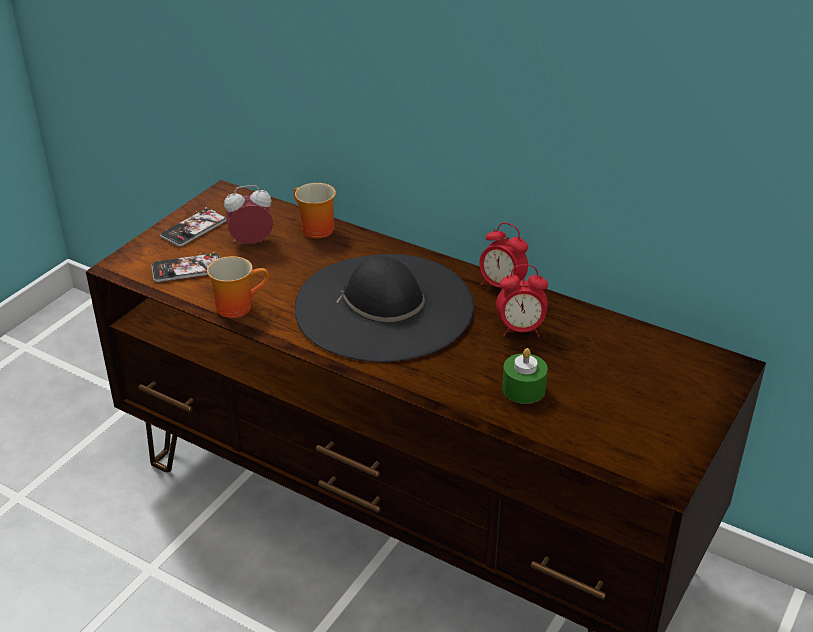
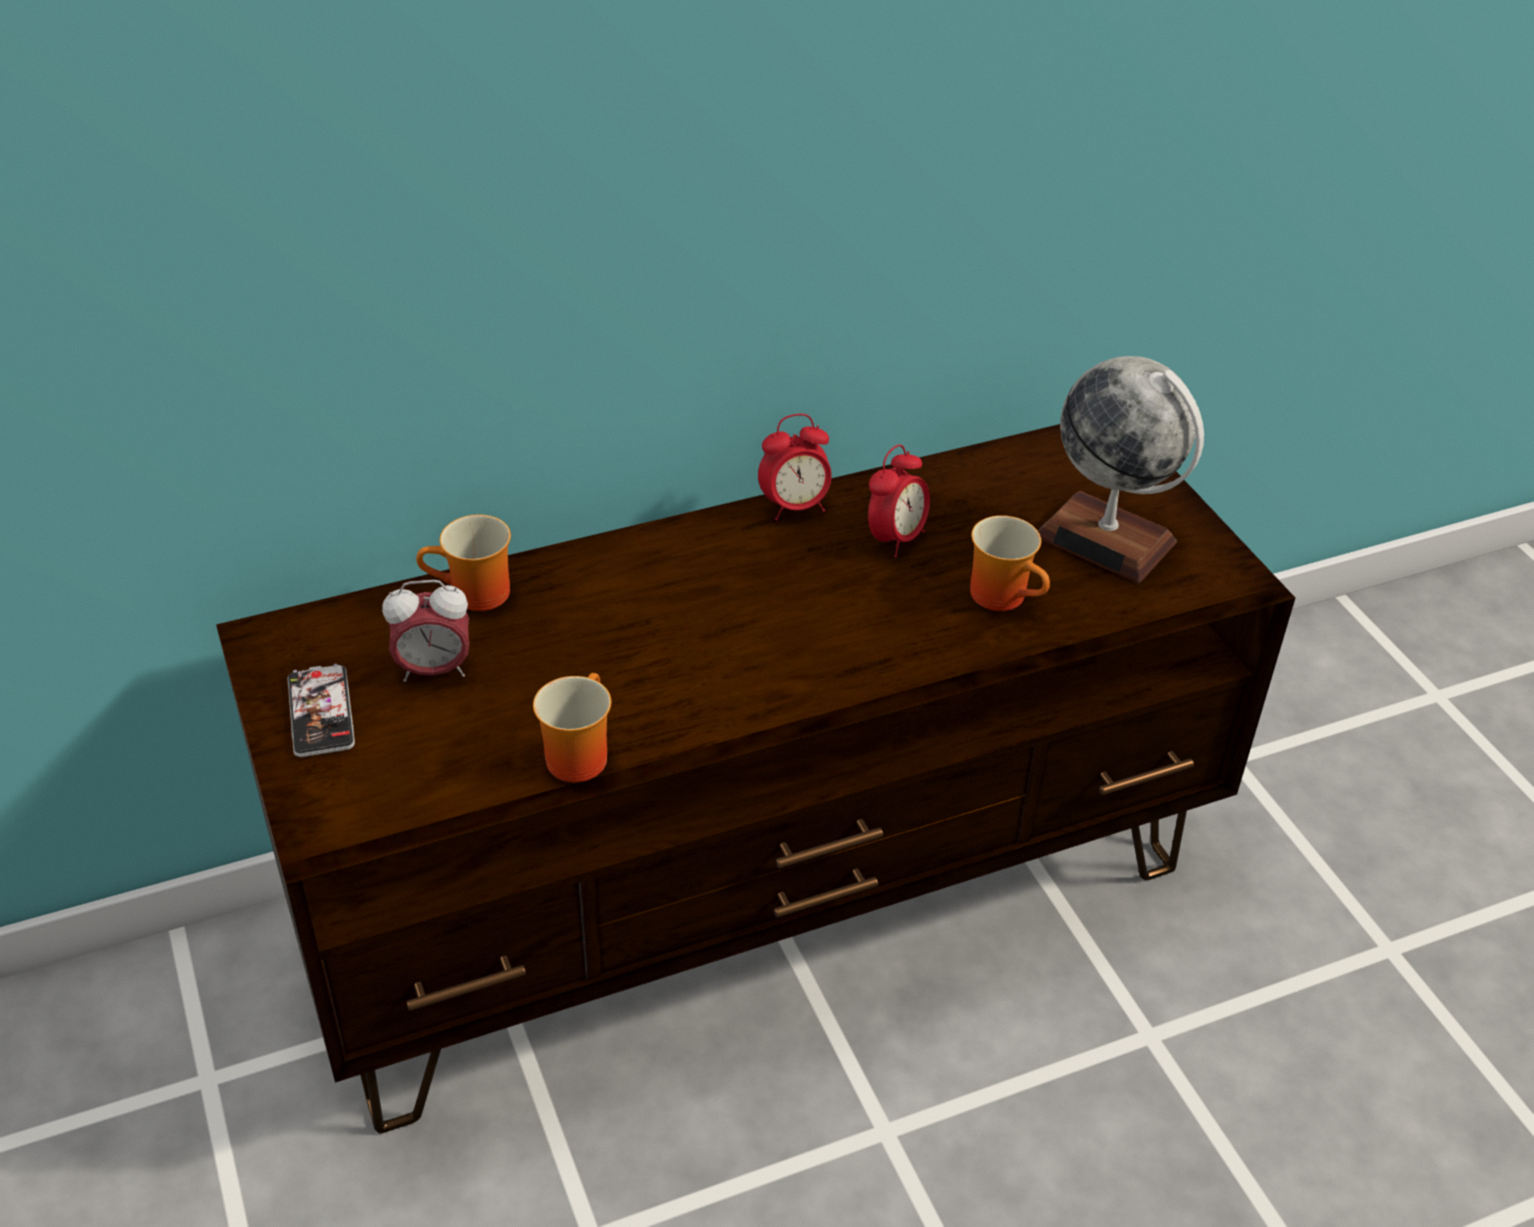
camera: 55 degrees left, 5 degrees up
phone [151,252,220,282] -> none
alarm clock [224,185,273,244] -> alarm clock turned 120 degrees counterclockwise [382,580,470,682]
black hat [295,254,474,362] -> none
green candle [502,348,548,404] -> mug [970,515,1050,611]
none -> globe [1038,356,1204,583]

